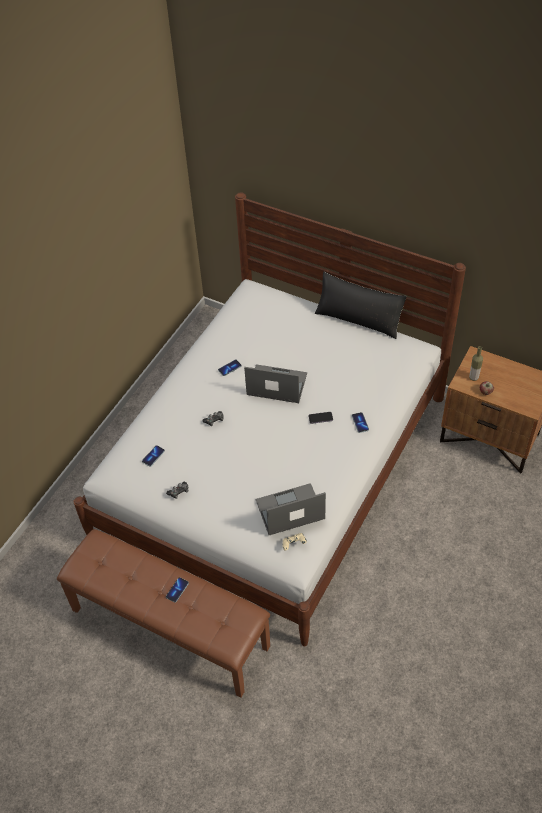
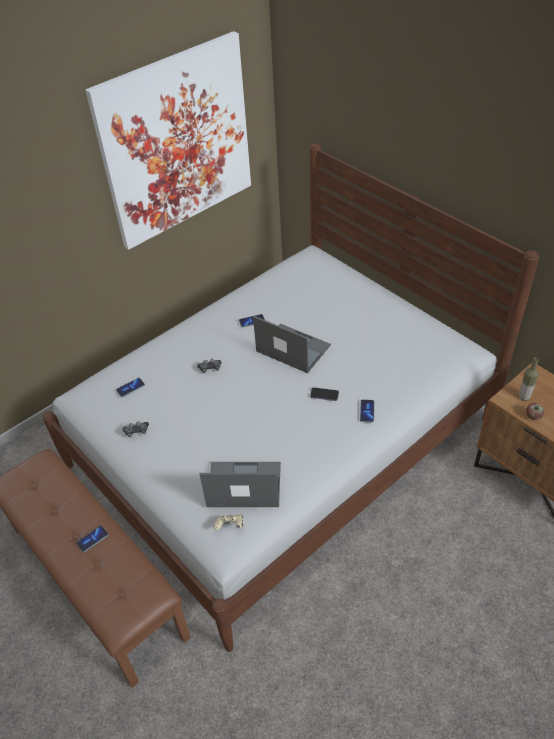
camera: 20 degrees right, 5 degrees down
black pillow [315,272,407,339] -> none
none -> picture [85,31,251,250]

